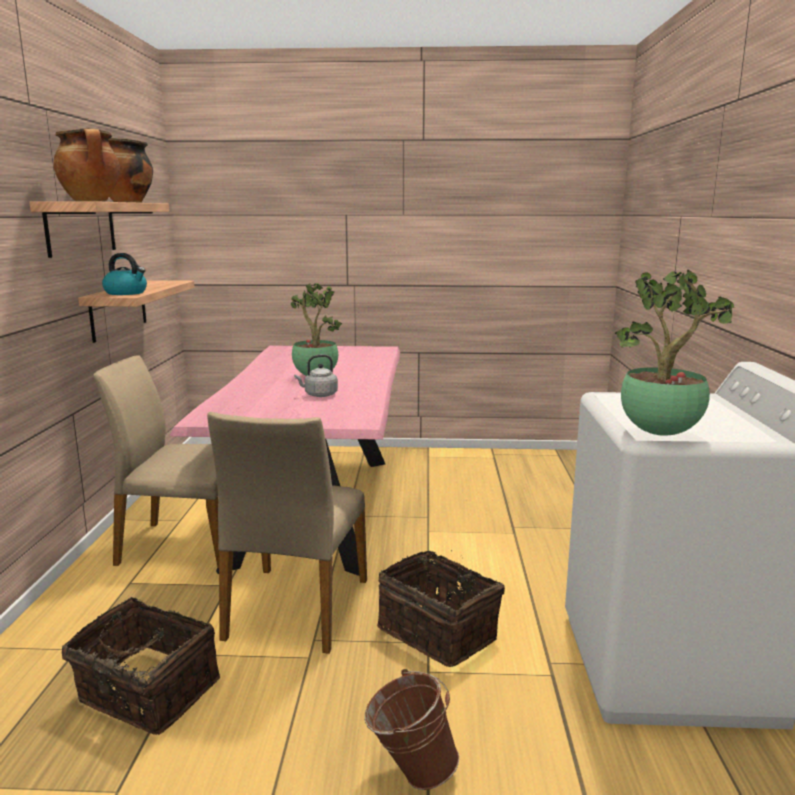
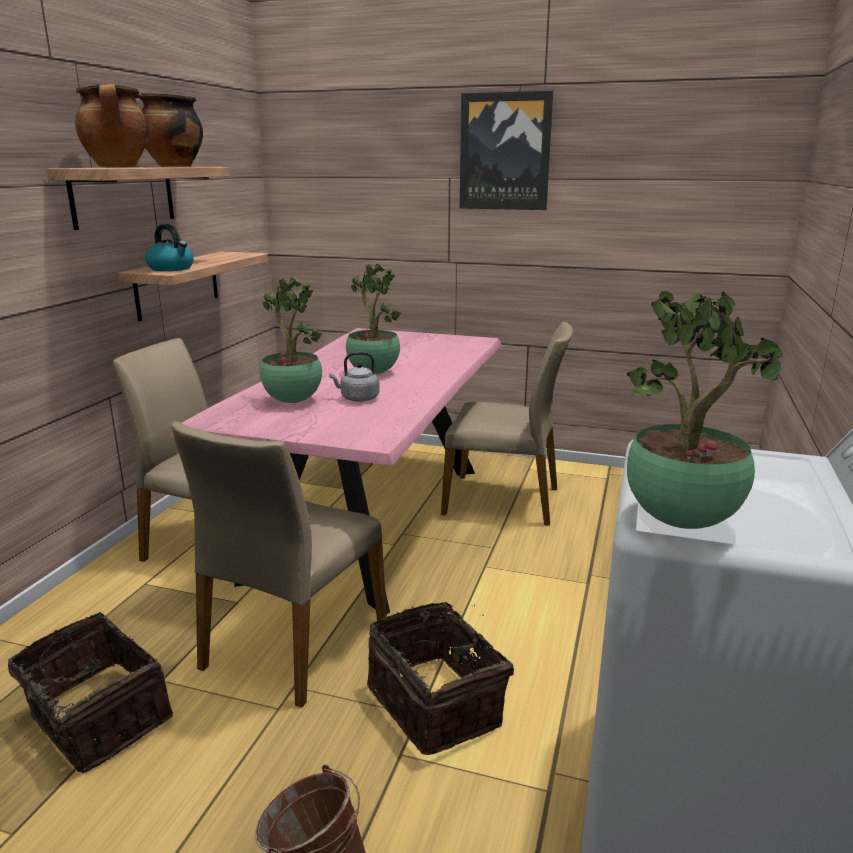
camera: 15 degrees right, 5 degrees up
none -> potted plant [260,277,322,403]
none -> beige chair [441,322,573,526]
none -> picture [460,91,553,210]

